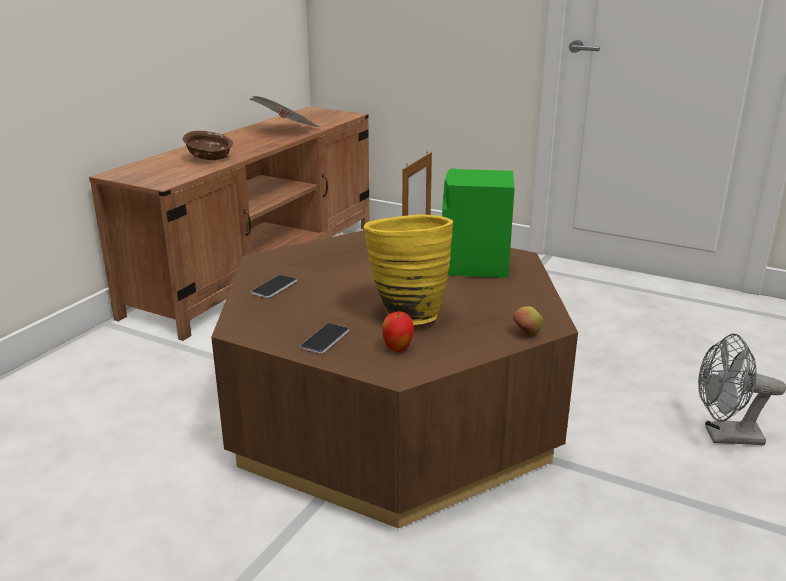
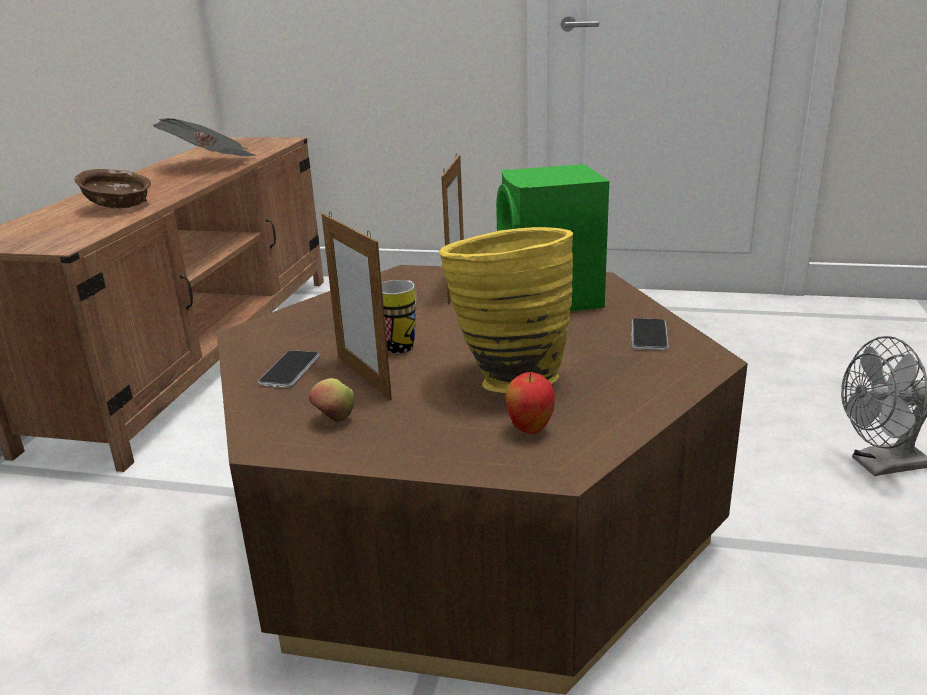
camera: 15 degrees left, 0 degrees up
phone [300,323,349,354] -> phone moved to [632,318,669,351]
apple [513,306,543,336] -> apple moved to [309,378,354,422]
none -> picture frame [321,211,392,400]
none -> mug [382,280,416,354]

